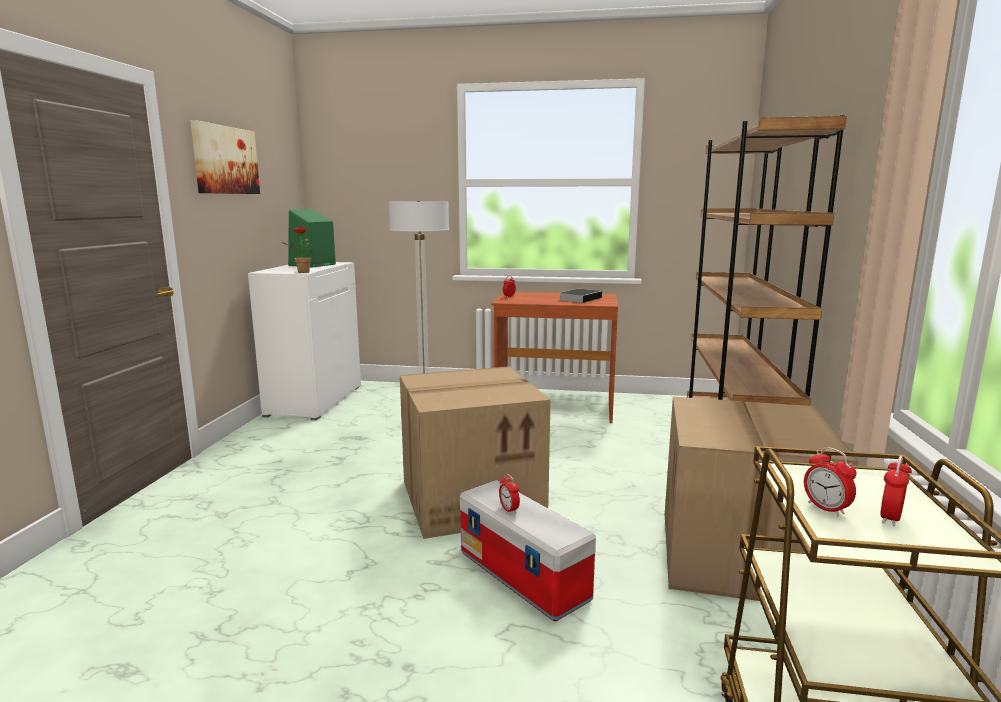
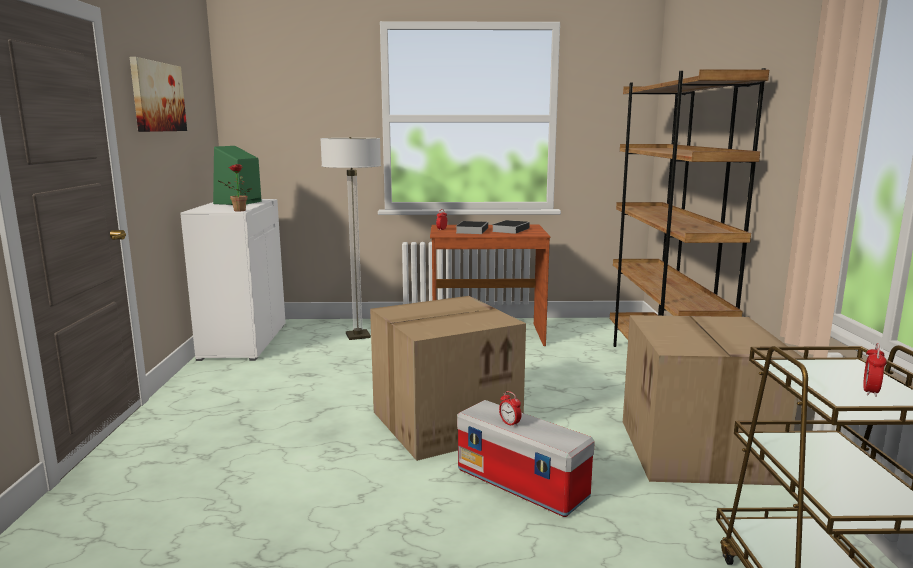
camera: 10 degrees left, 0 degrees up
alarm clock [804,447,857,516] -> none
none -> book [456,221,488,234]

